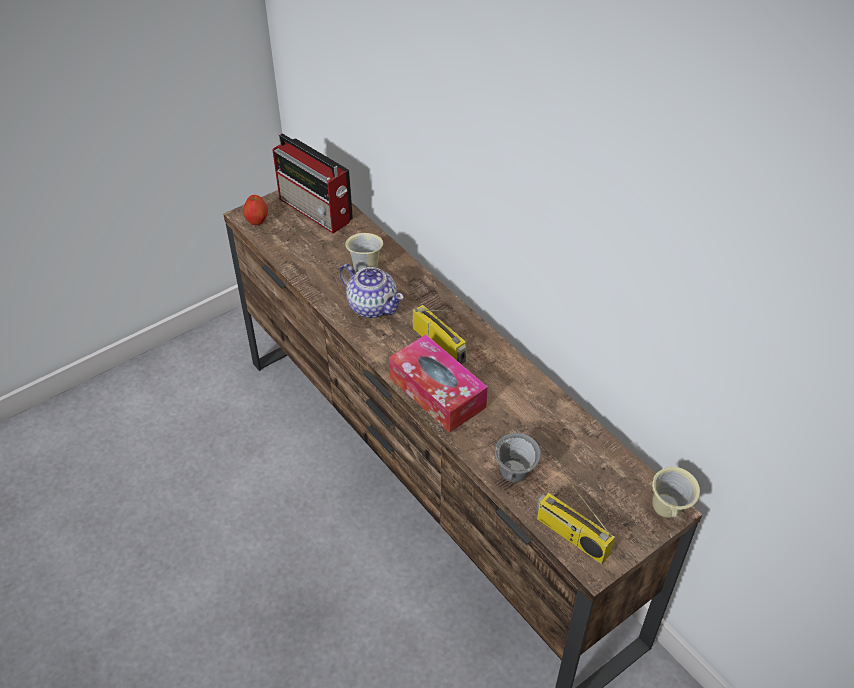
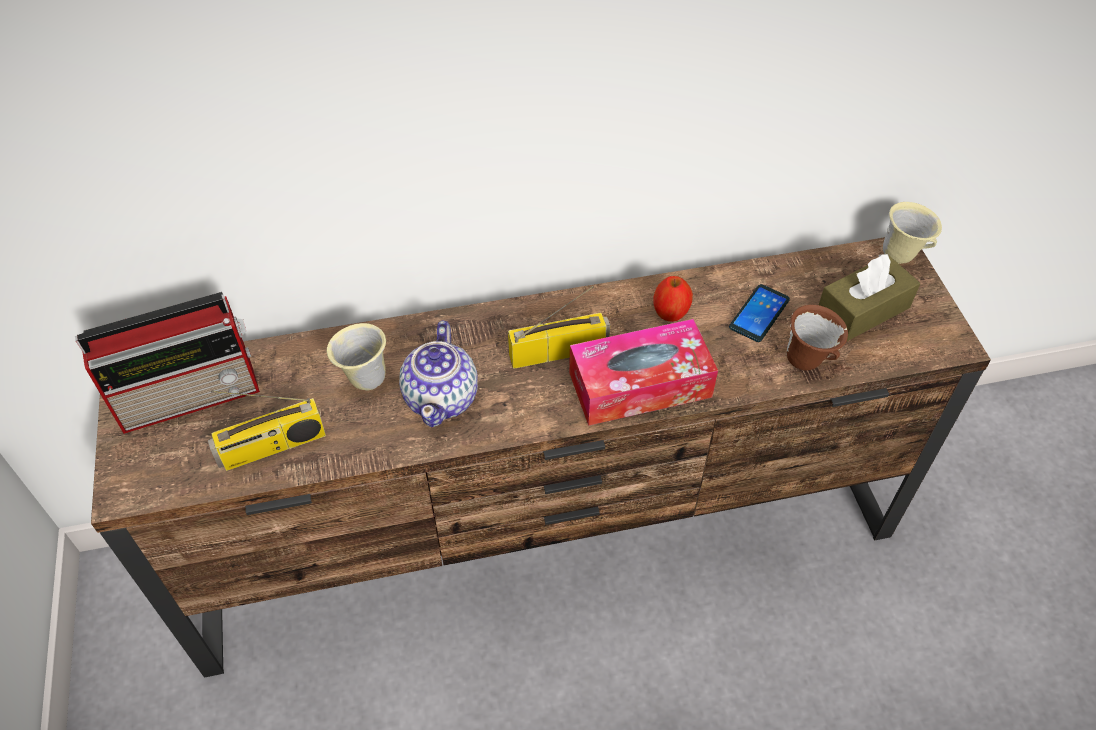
camera: 65 degrees left, 5 degrees up
apple [243,195,268,225] -> apple moved to [653,276,693,322]
teapot [339,264,404,318] -> teapot turned 120 degrees clockwise [399,321,478,427]
grey mug [495,433,541,482] -> brown mug [787,305,848,371]
radio [536,472,615,564] -> radio moved to [208,391,326,471]
none -> phone [729,284,790,342]
none -> brown tissue box [819,254,920,341]

